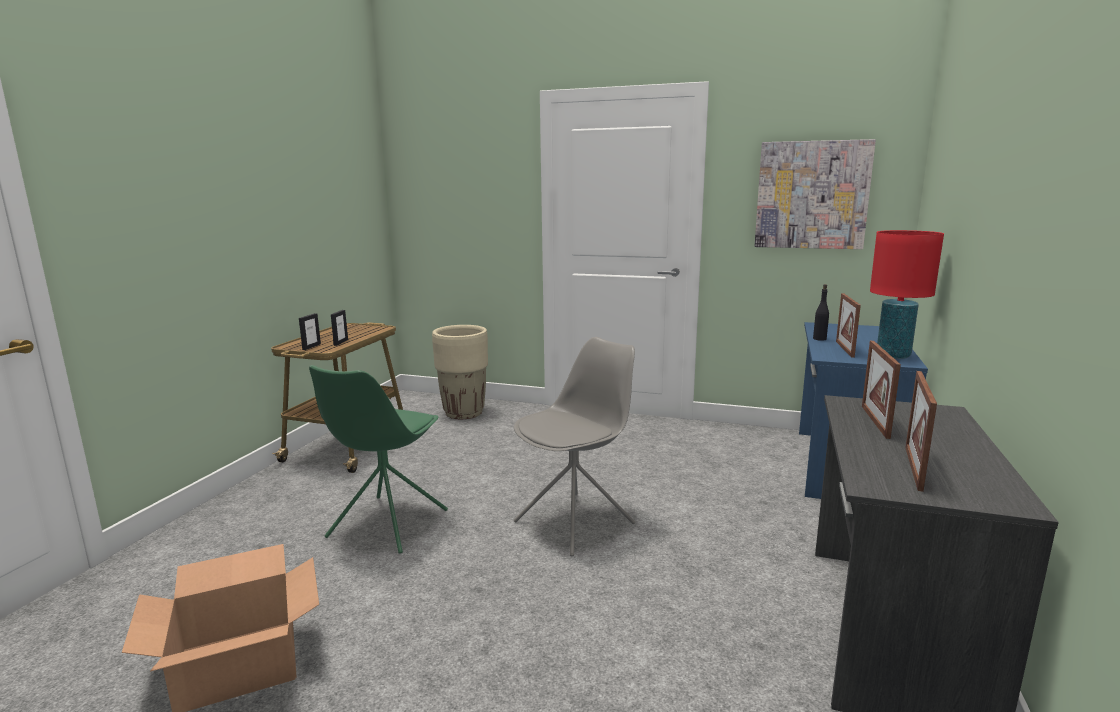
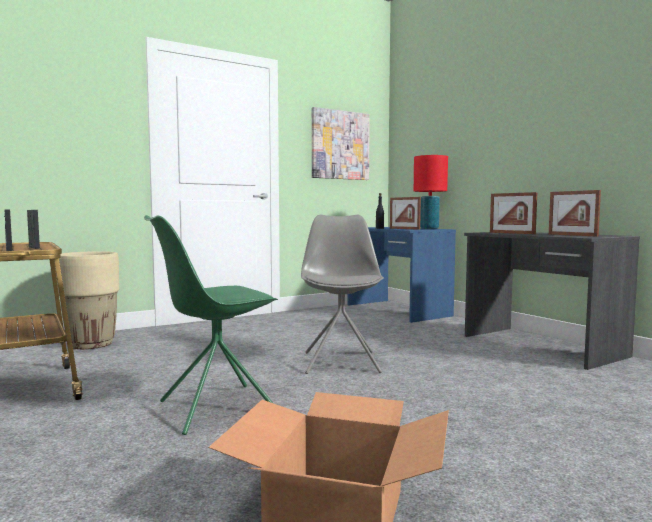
camera: 50 degrees left, 10 degrees down
green chair [309,365,448,554] -> green chair turned 90 degrees clockwise [144,215,278,435]

